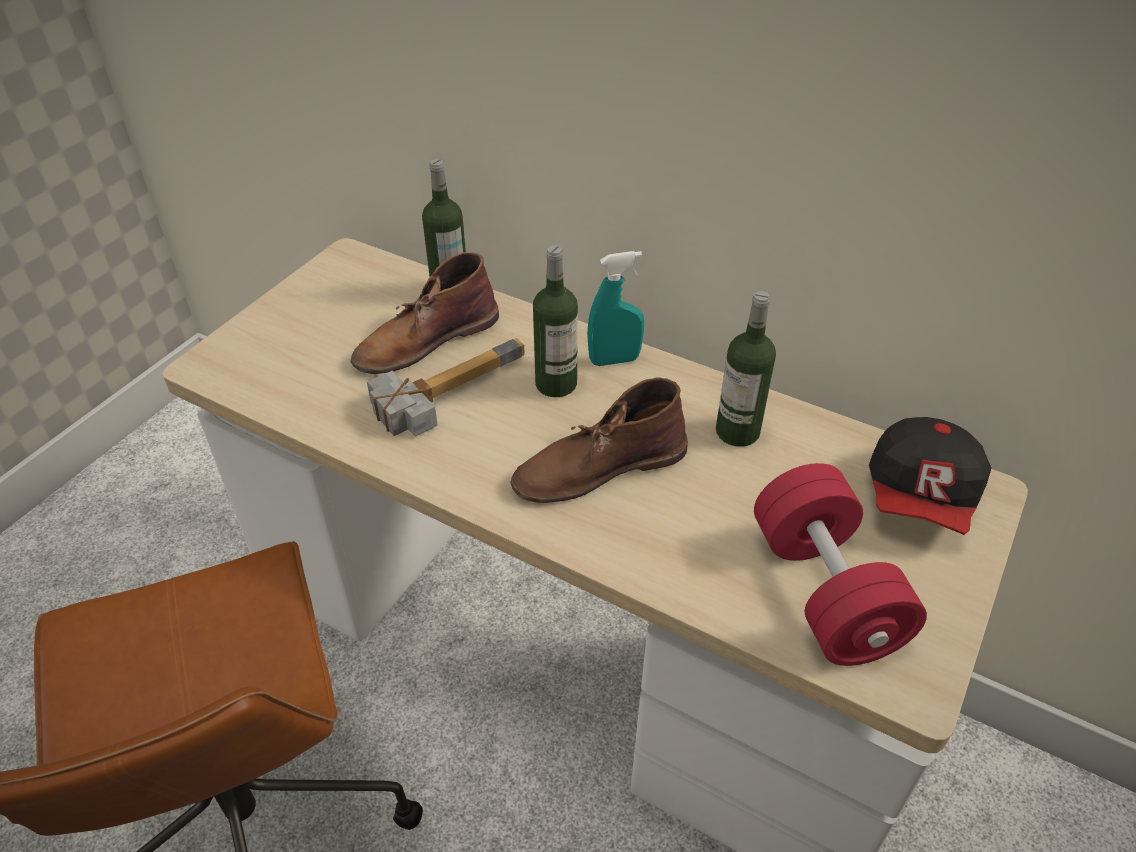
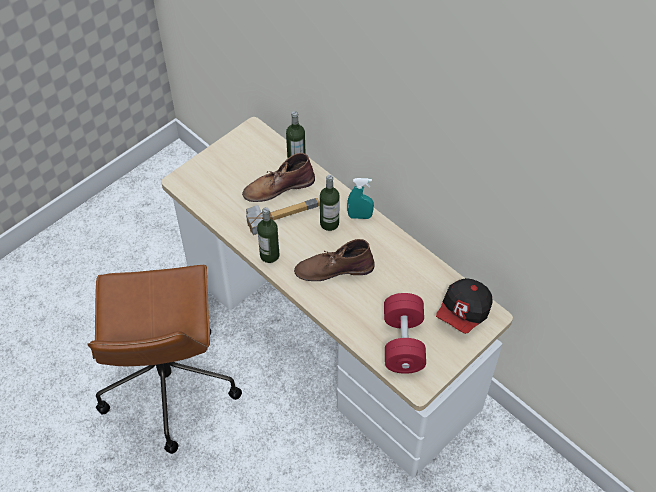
camera: 15 degrees right, 10 degrees up
bottle [716,291,776,447] -> bottle moved to [257,207,280,263]

